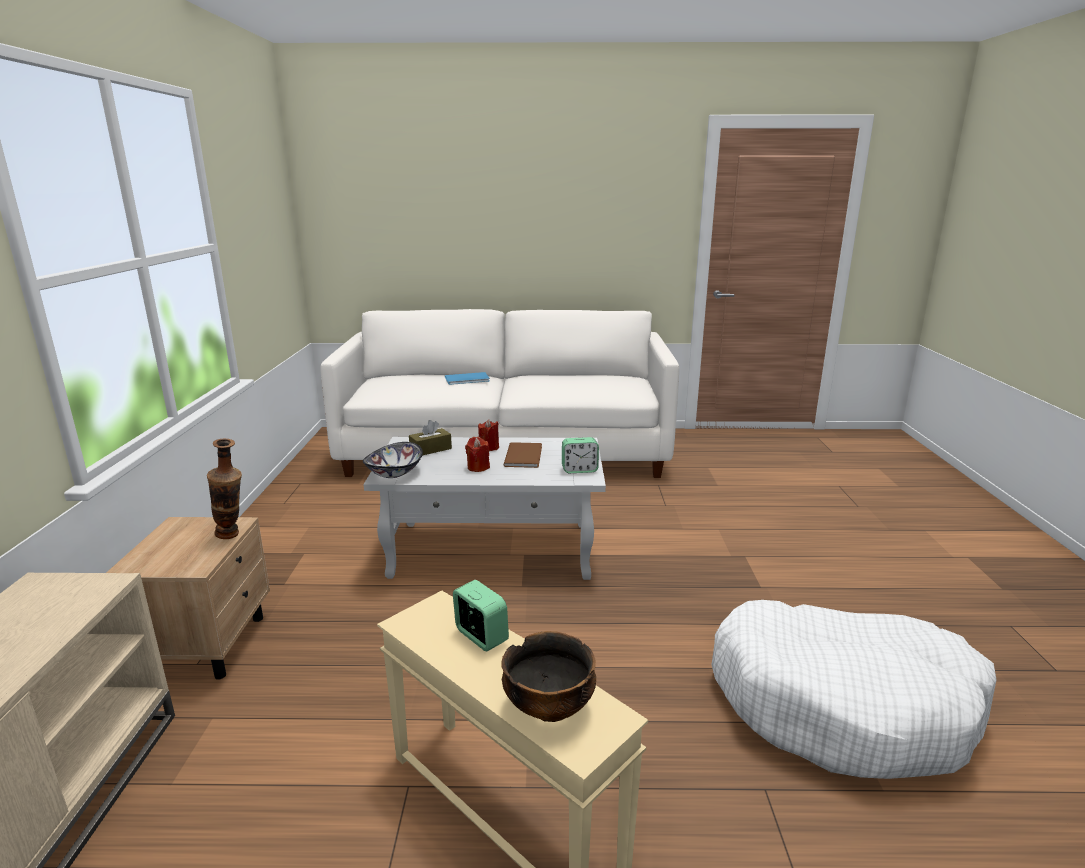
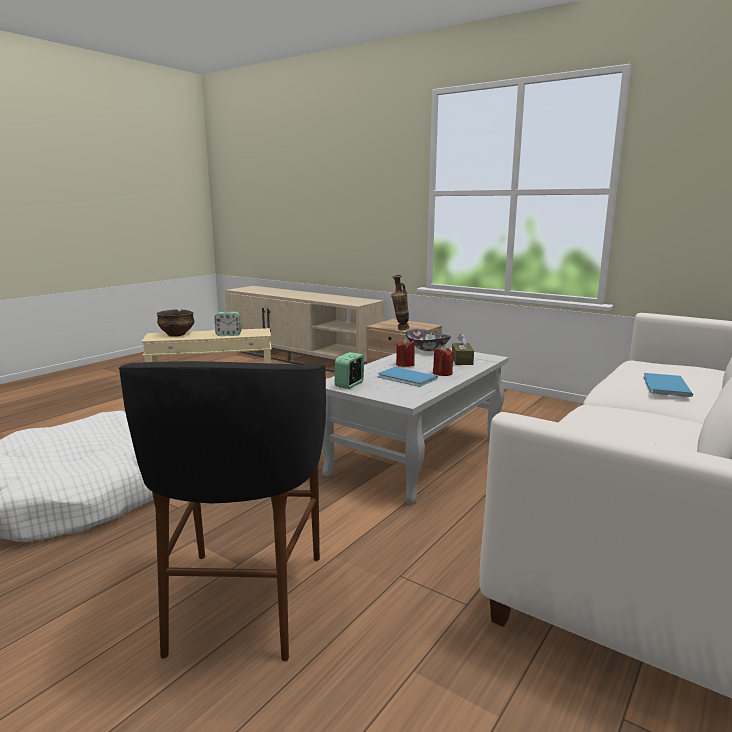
camera: 125 degrees right, 5 degrees down
brown book [503,442,542,468] -> blue book [377,367,438,387]
none -> black stool [119,361,326,661]

